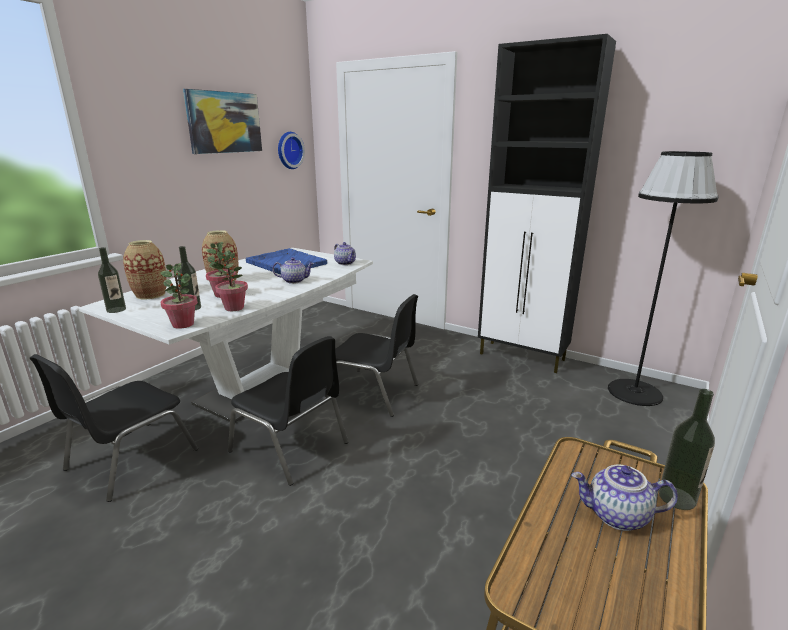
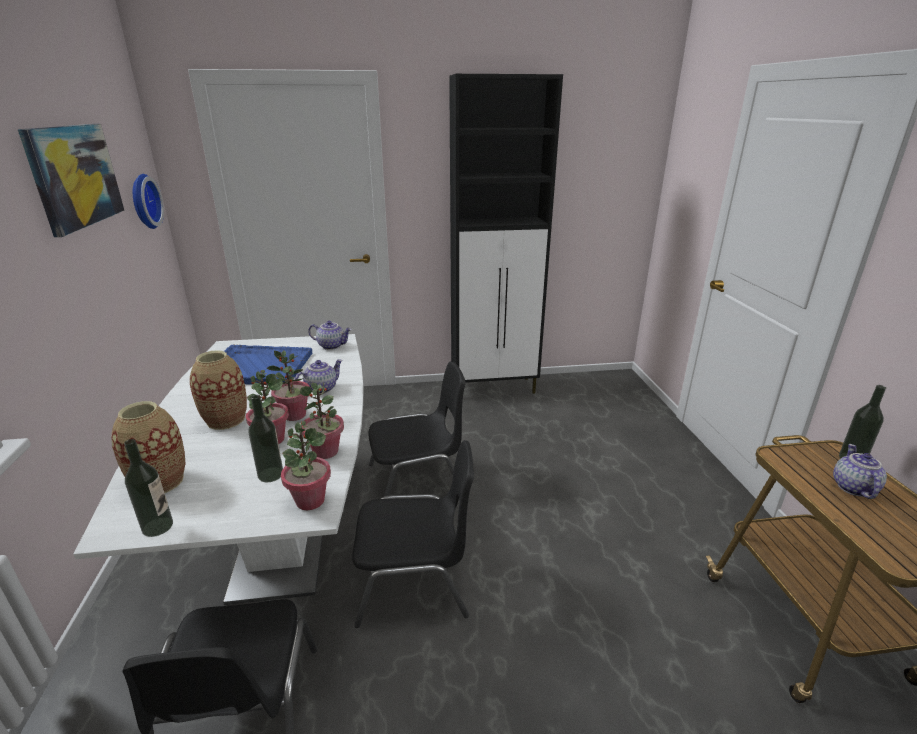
camera: 40 degrees left, 5 degrees up
teapot [571,465,678,531] -> teapot turned 135 degrees clockwise [833,444,887,499]
black floor lamp [608,151,718,406] -> none
none -> potted plant [266,351,310,421]

